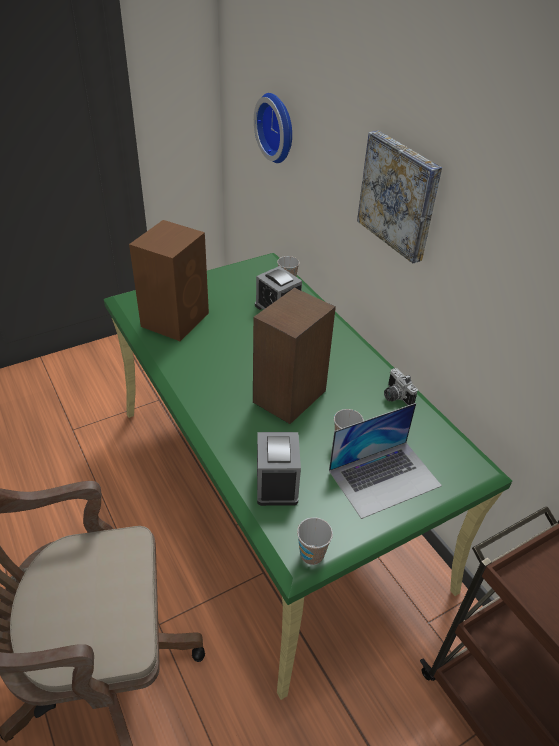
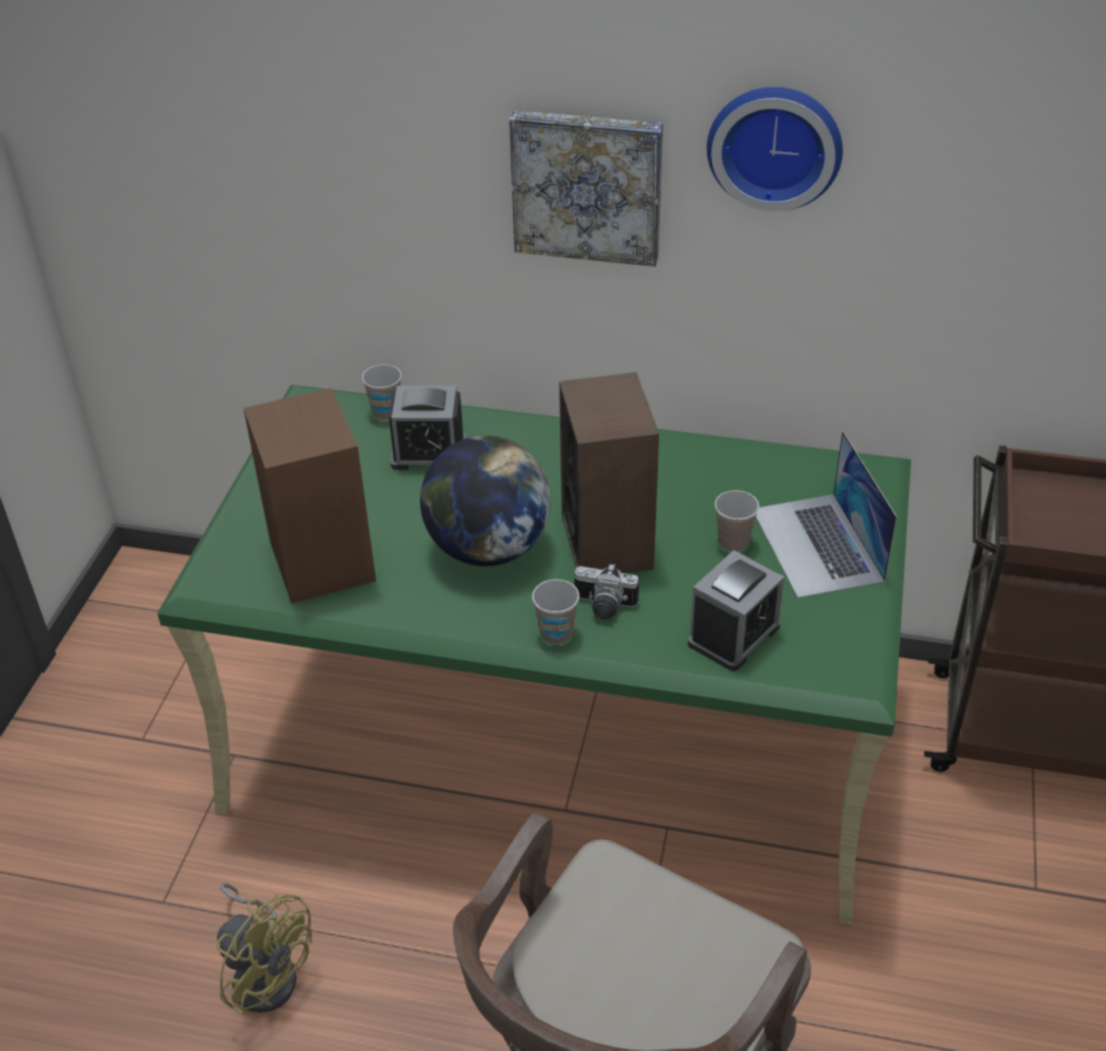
camera: 45 degrees left, 0 degrees up
wall clock [254,93,292,163] -> wall clock moved to [707,87,843,211]
alarm clock [257,432,301,506] -> alarm clock turned 90 degrees clockwise [688,550,784,671]
cup [297,517,333,565] -> cup moved to [532,579,579,645]
laptop [329,403,442,519] -> laptop turned 150 degrees clockwise [756,431,897,598]
camera [384,368,418,405] -> camera moved to [574,563,639,620]
none -> yellow fan [216,883,312,1015]
none -> globe [420,435,551,566]

